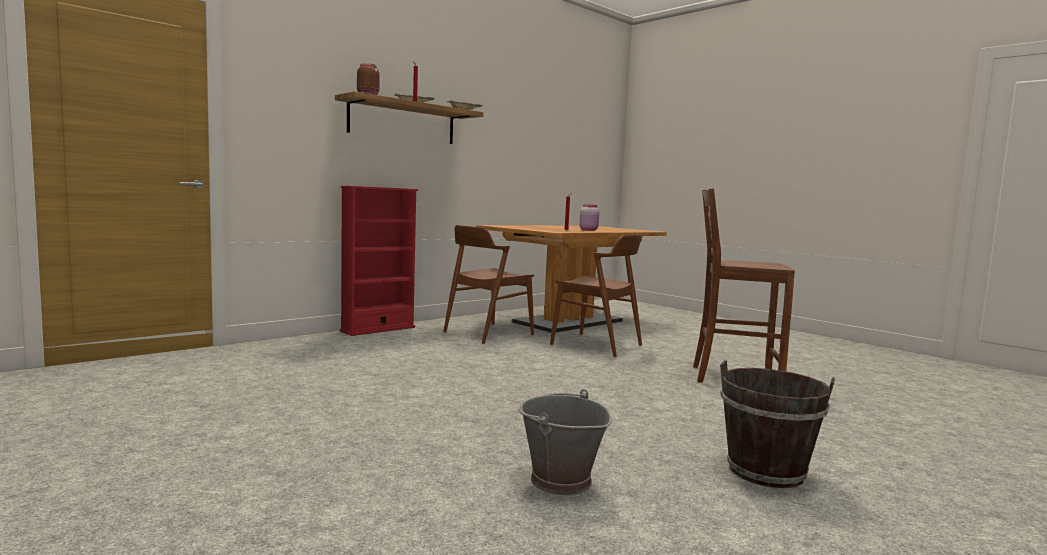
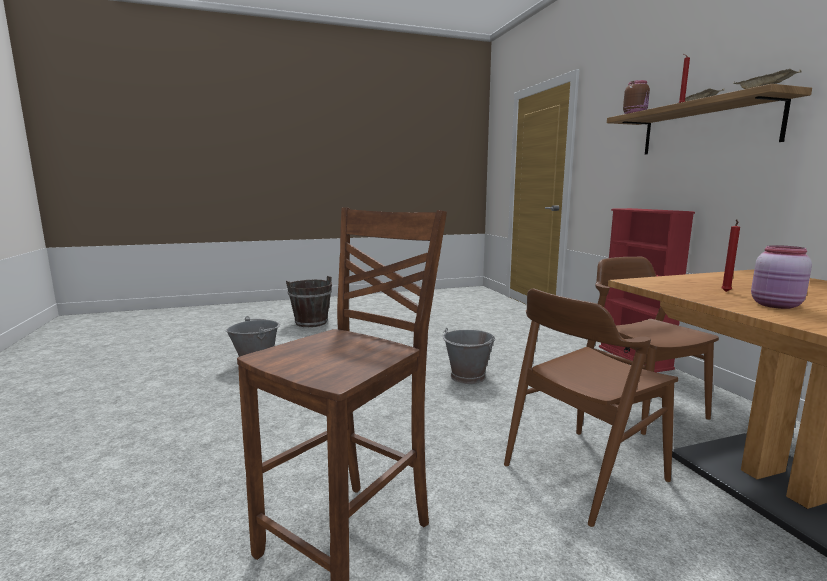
camera: 115 degrees right, 5 degrees up
brown bucket [720,360,835,488] -> brown bucket moved to [286,276,332,327]
none -> grey bucket [443,328,495,384]

